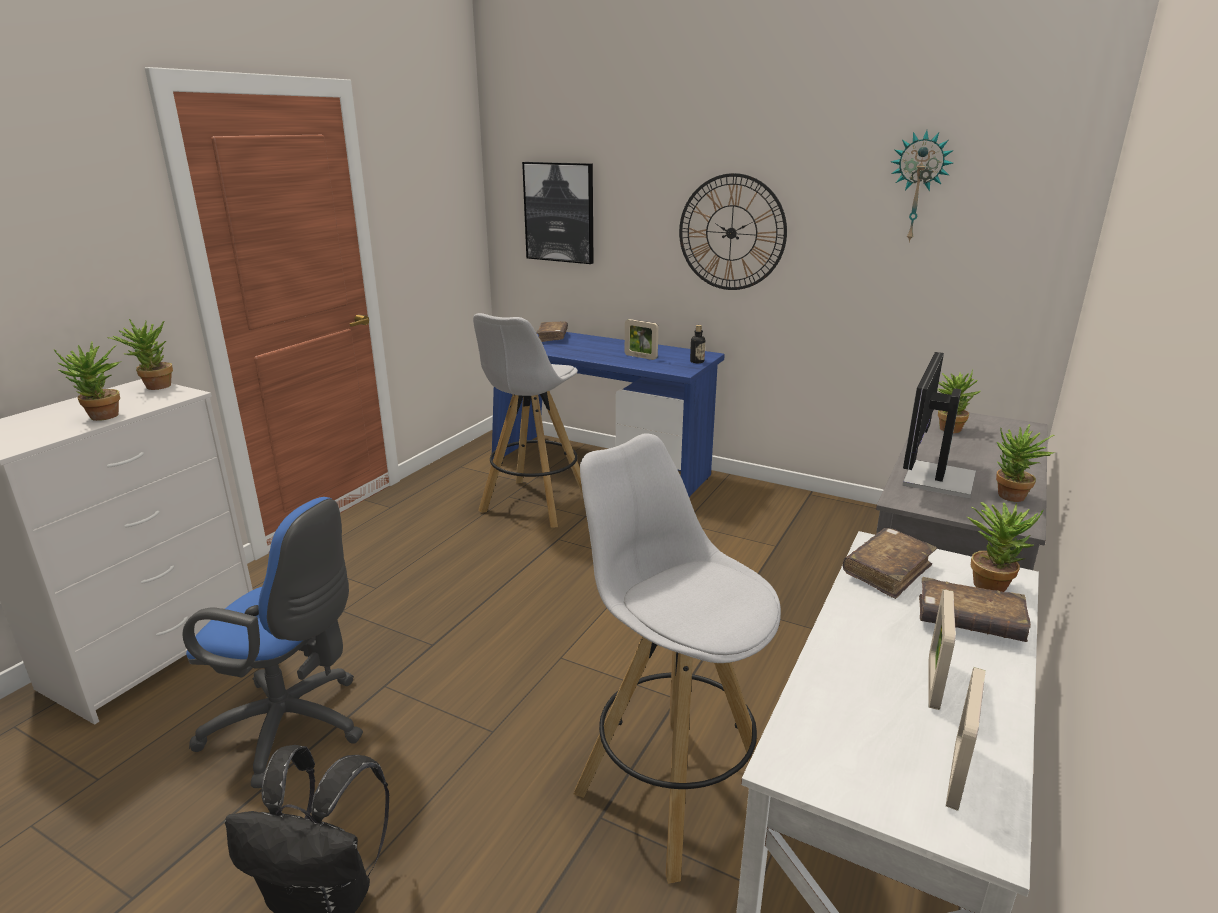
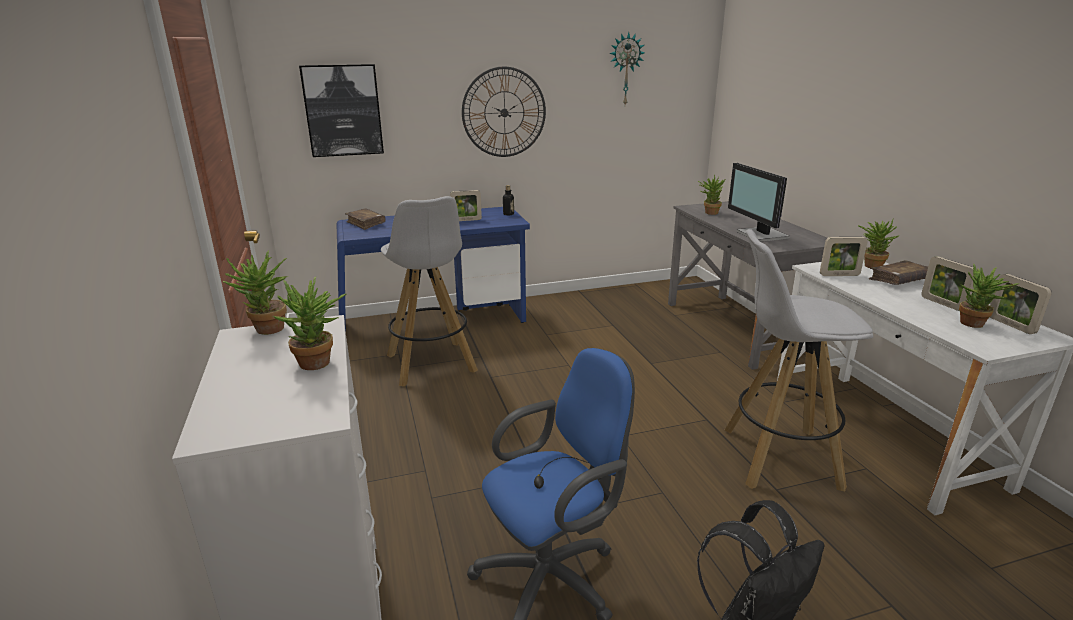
camera: 45 degrees left, 0 degrees up
brown book [843,528,937,599] -> picture frame [820,237,868,276]
potted plant [996,424,1055,502] -> potted plant moved to [959,264,1019,328]

